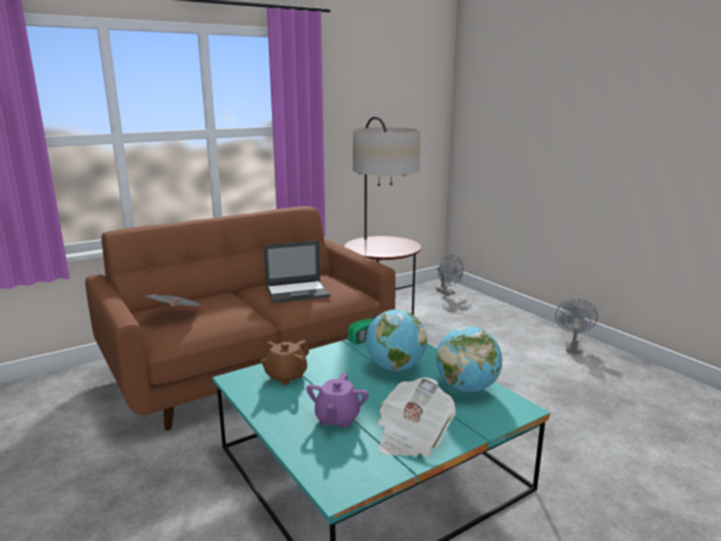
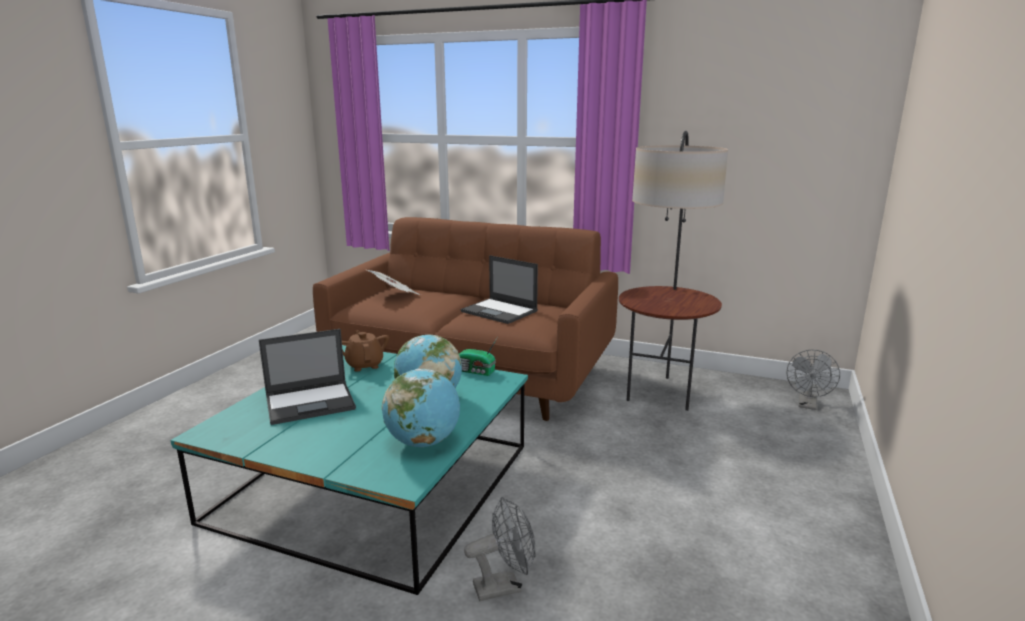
camera: 55 degrees right, 0 degrees up
brown teapot [261,340,309,385] -> brown teapot turned 60 degrees clockwise [342,330,389,372]
purple teapot [306,373,369,428] -> laptop [259,329,356,425]
newspaper [377,377,456,457] -> none
grey fan [555,299,598,354] -> grey fan moved to [464,497,536,601]

